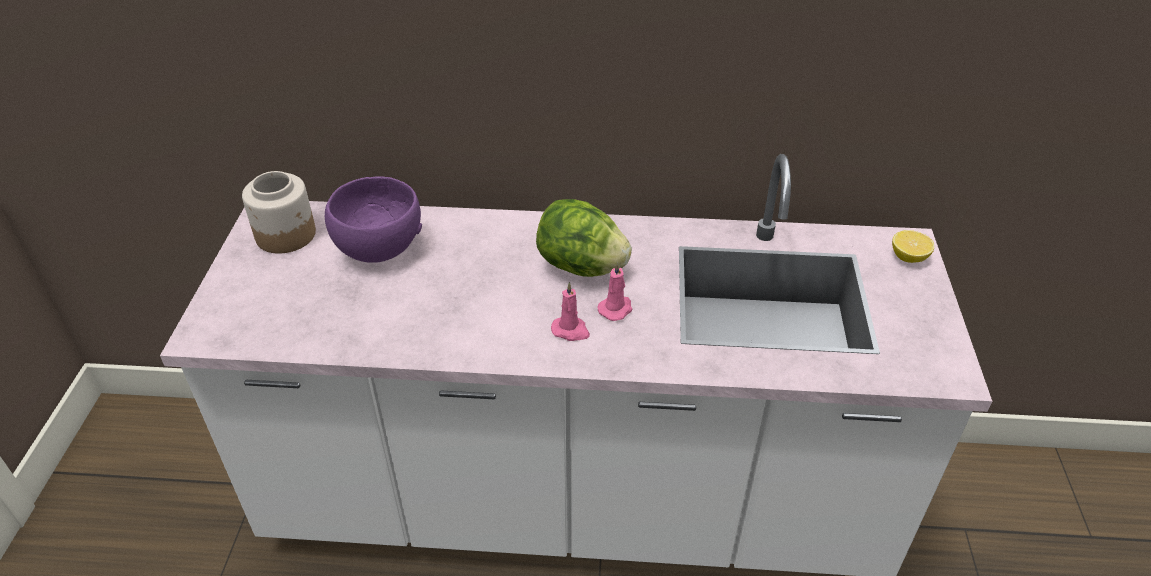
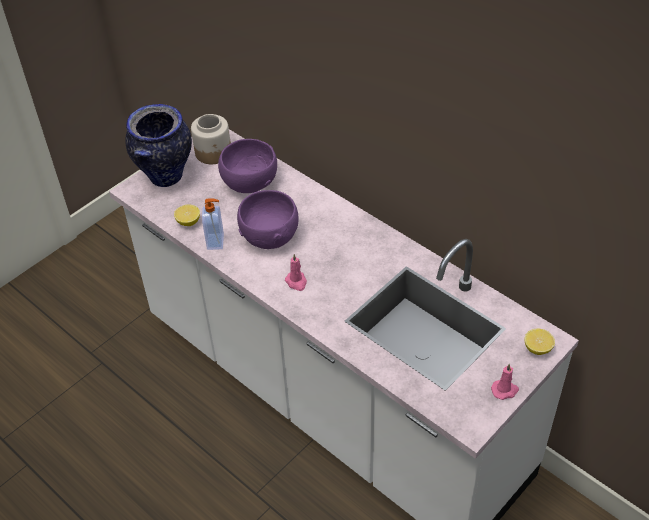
camera: 40 degrees right, 5 degrees up
lettuce [536,199,632,277] -> none
pink candle [597,262,632,321] -> pink candle moved to [491,364,519,400]
none -> vase [125,104,192,187]
none -> lemon [174,205,200,226]
none -> soap dispenser [202,198,224,250]
none -> purple bowl [237,190,298,249]

